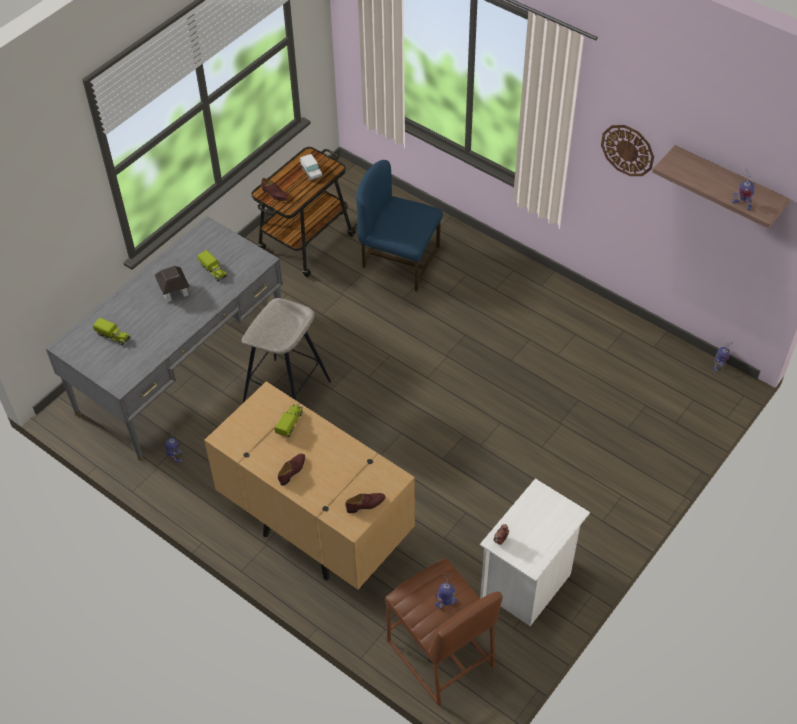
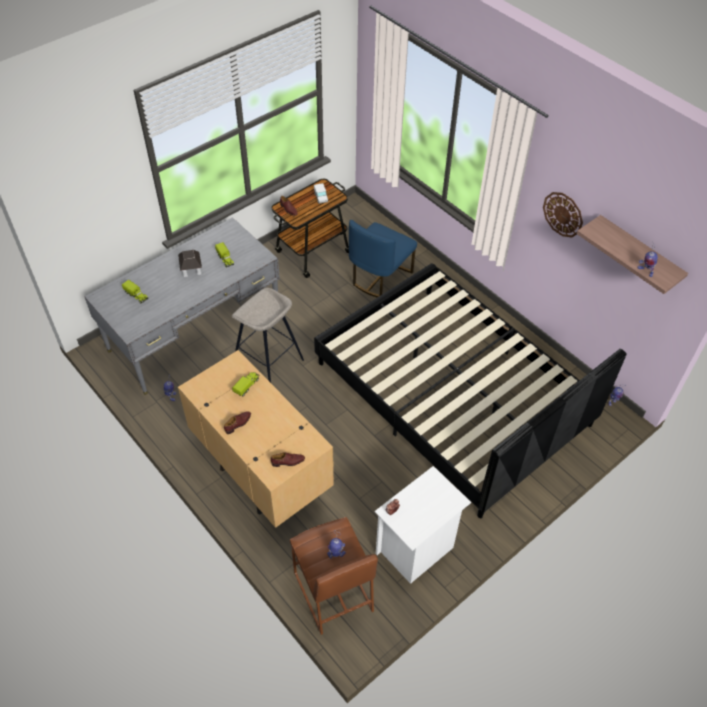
camera: 10 degrees right, 0 degrees up
blue chair [356,160,443,291] -> blue chair turned 90 degrees counterclockwise [349,220,417,297]
none -> black bed [314,263,627,518]

